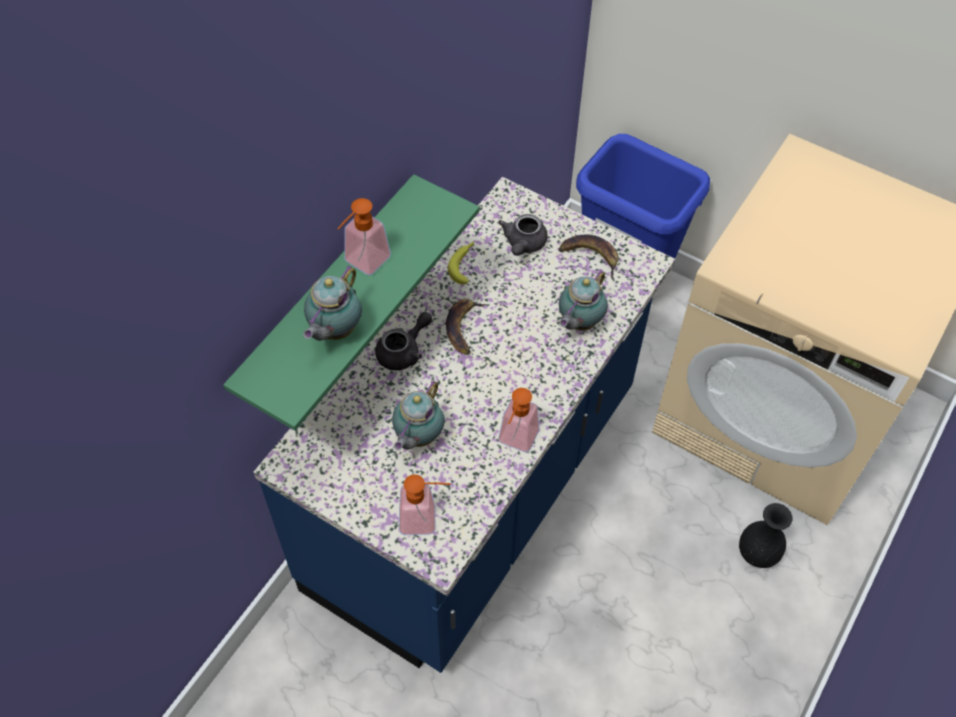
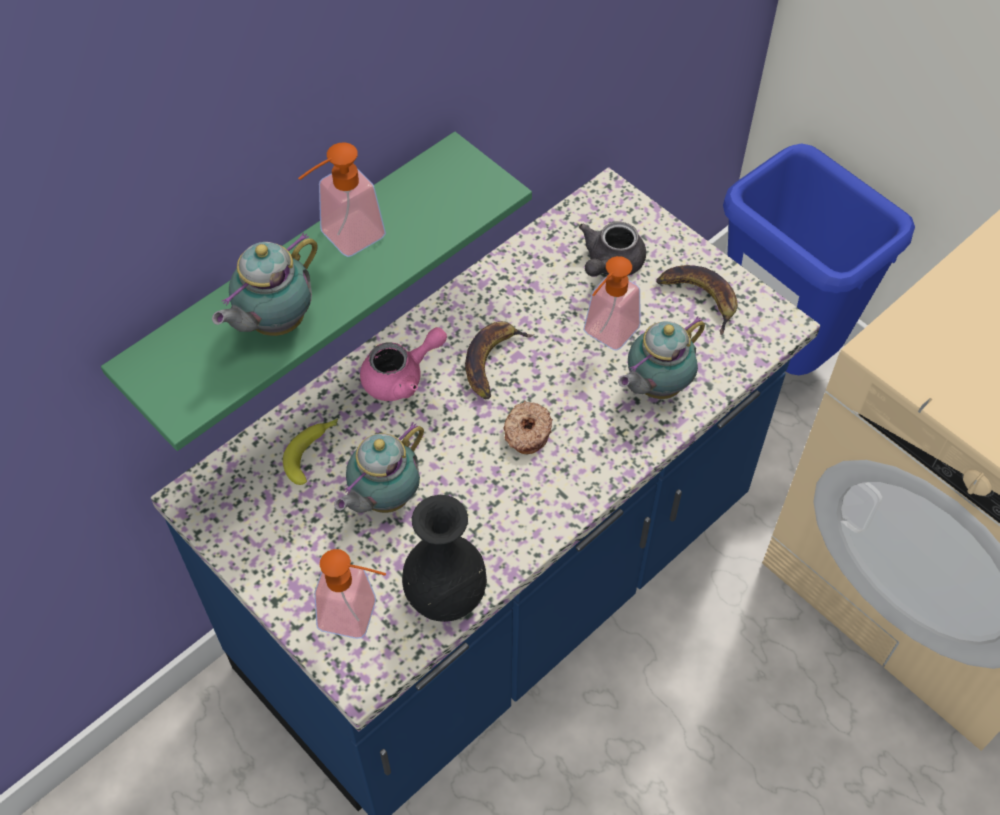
camera: 15 degrees right, 0 degrees up
grey teapot [375,312,432,370] -> pink teapot [360,327,447,401]
banana [448,241,474,285] -> banana moved to [283,418,338,485]
soap dispenser [498,388,539,452] -> soap dispenser moved to [583,256,641,351]
black vase [739,503,793,568] -> black vase moved to [402,495,487,622]
none -> donut [504,401,553,454]

